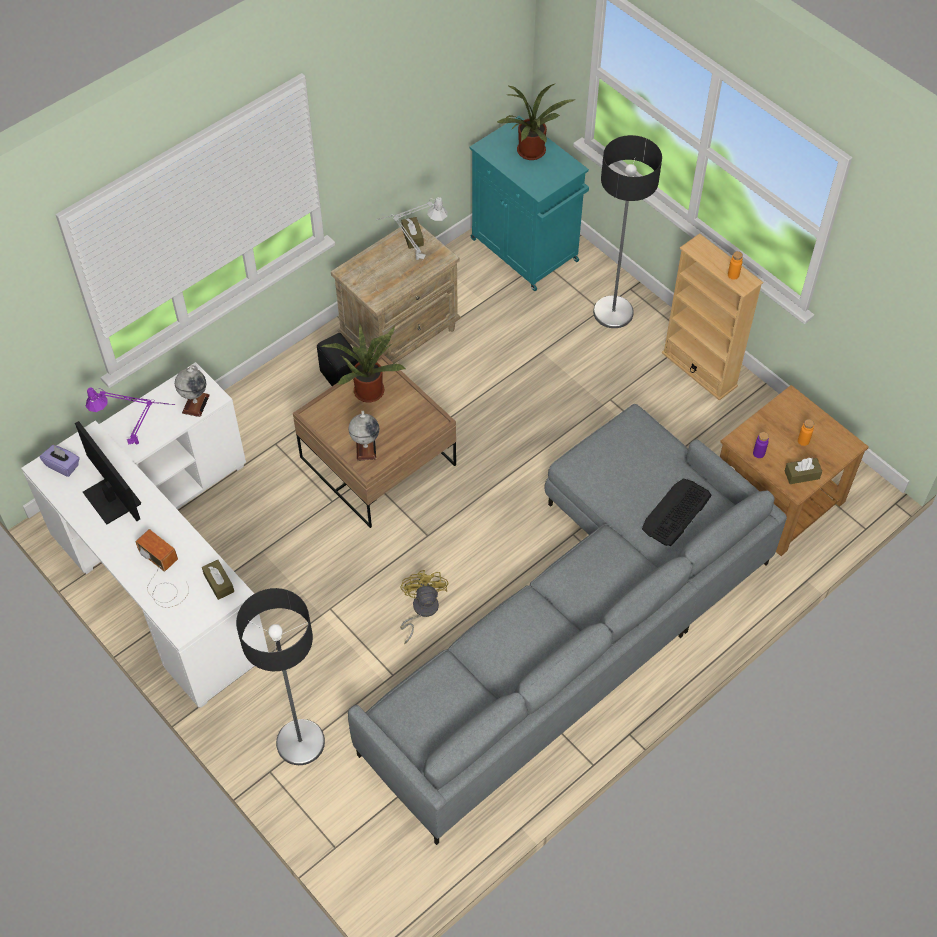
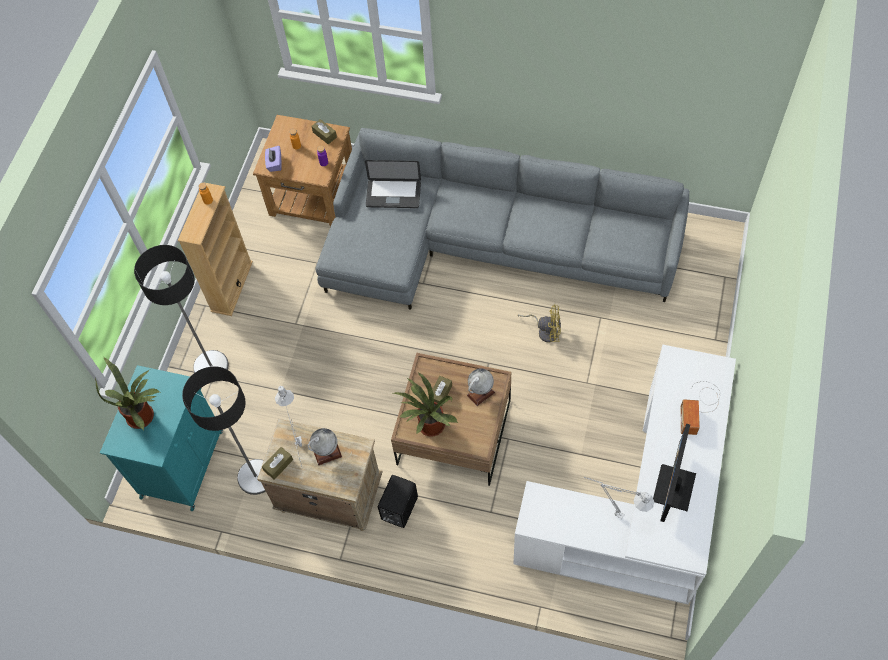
camera: 120 degrees left, 5 degrees up
purple tissue box [40,445,80,477] -> purple tissue box moved to [265,146,282,172]
purple table lamp [85,387,175,445] -> grey table lamp [584,477,654,519]
globe [175,365,210,417] -> globe moved to [308,428,342,465]
brown tissue box [202,560,234,600] -> brown tissue box moved to [429,376,452,407]
floor lamp [236,588,325,765] -> floor lamp moved to [182,366,265,495]
yellow fan [400,570,448,644] -> yellow fan turned 135 degrees counterclockwise [517,305,561,342]
keyboard [642,478,711,546] -> laptop [365,160,421,208]

